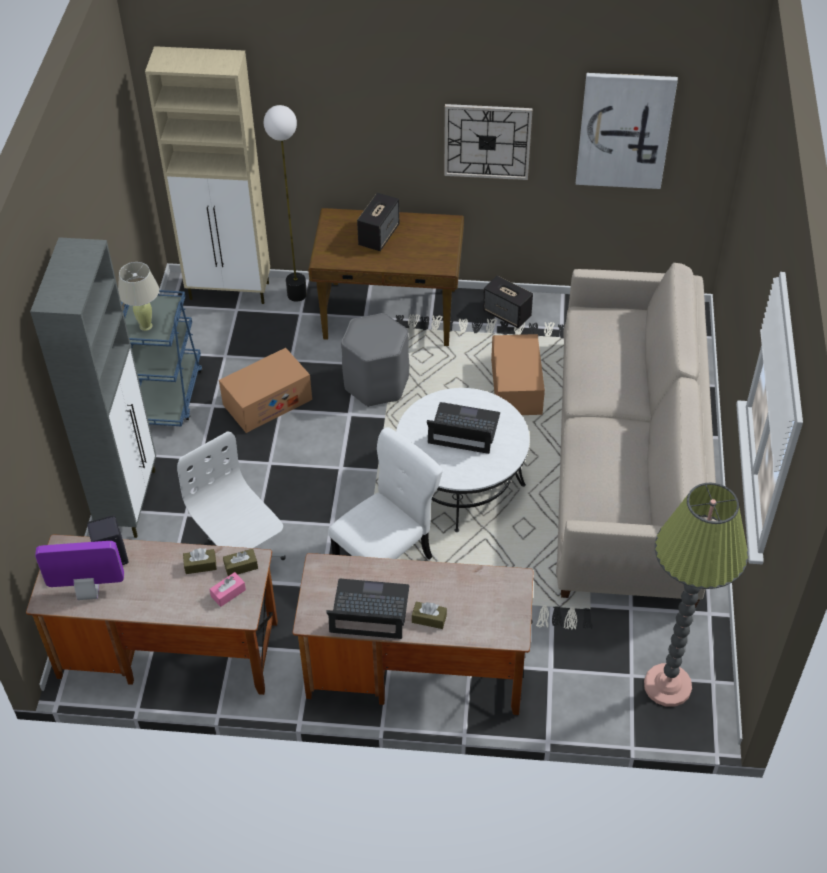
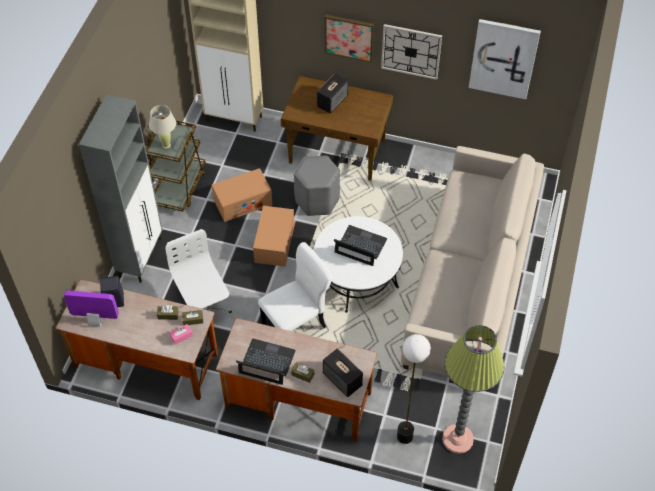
camera: 10 degrees right, 5 degrees up
blue cart [121,290,203,426] -> brown cart [146,117,206,211]
floor lamp [264,105,307,302] -> floor lamp moved to [397,334,431,444]
speaker [483,275,533,328] -> speaker moved to [323,348,363,397]
cardboard box [491,334,545,415] -> cardboard box moved to [253,206,295,267]
none -> picture [325,15,374,63]

